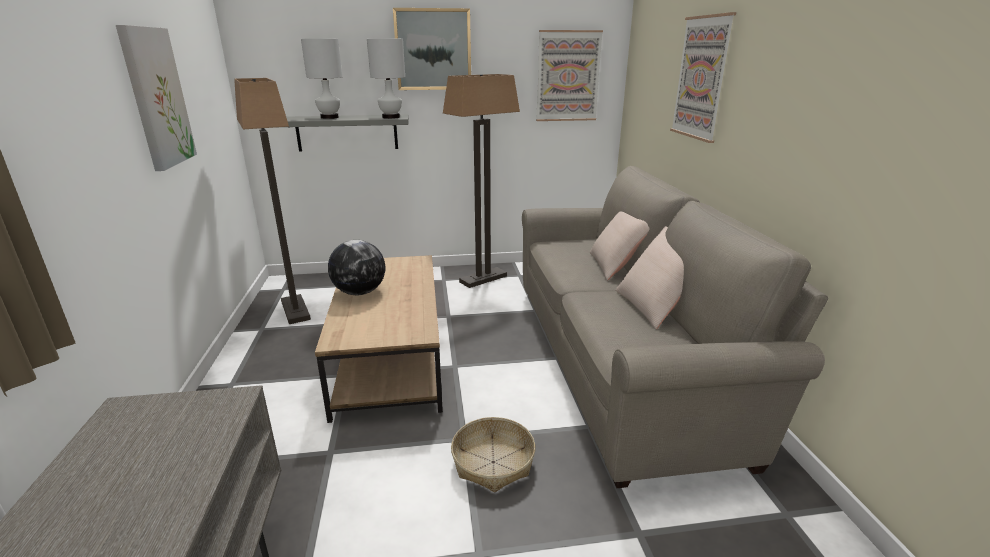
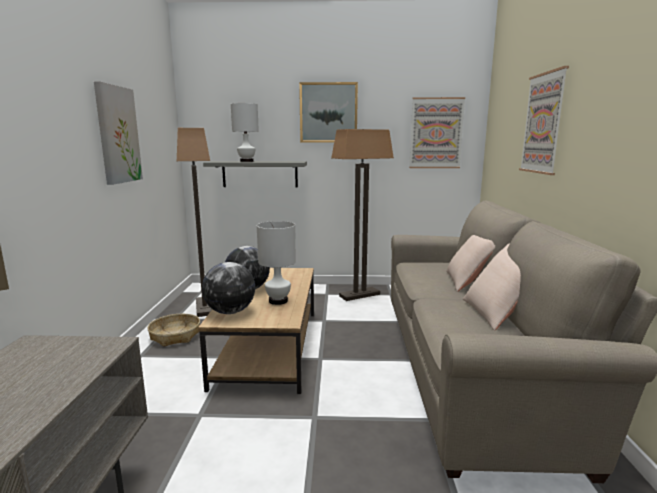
camera: 10 degrees right, 10 degrees down
white table lamp [367,38,405,119] -> white table lamp moved to [257,221,296,305]
basket [451,417,536,492] -> basket moved to [147,314,200,347]
none -> globe [202,262,255,314]

